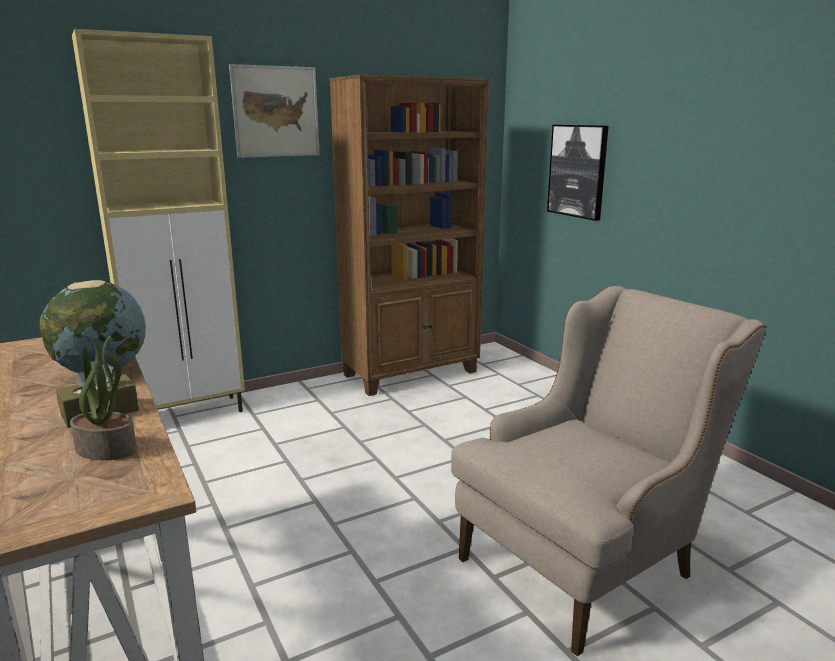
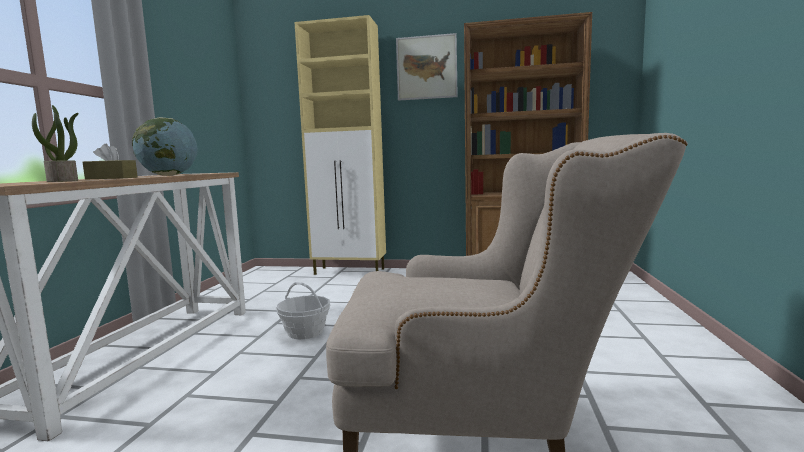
camera: 40 degrees right, 10 degrees down
picture [547,125,609,221] -> none
none -> basket [276,282,330,339]

